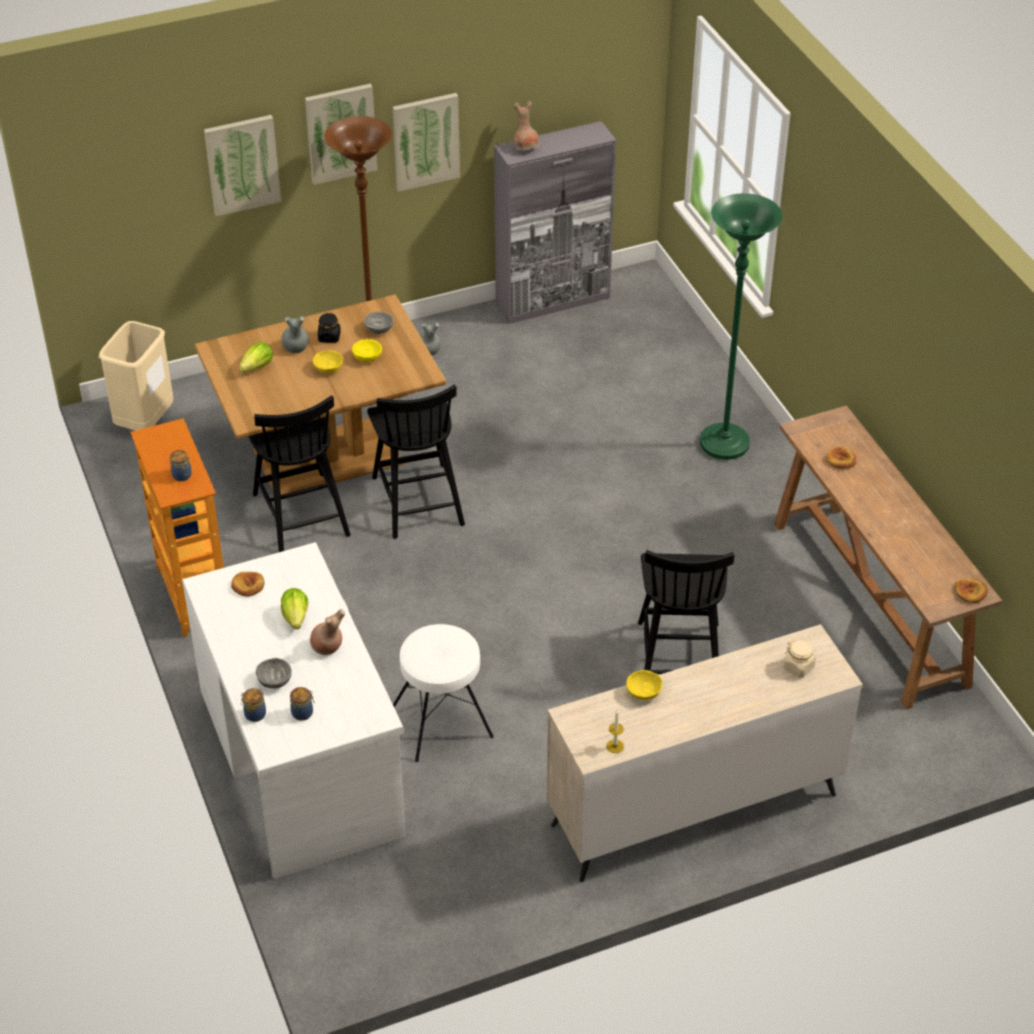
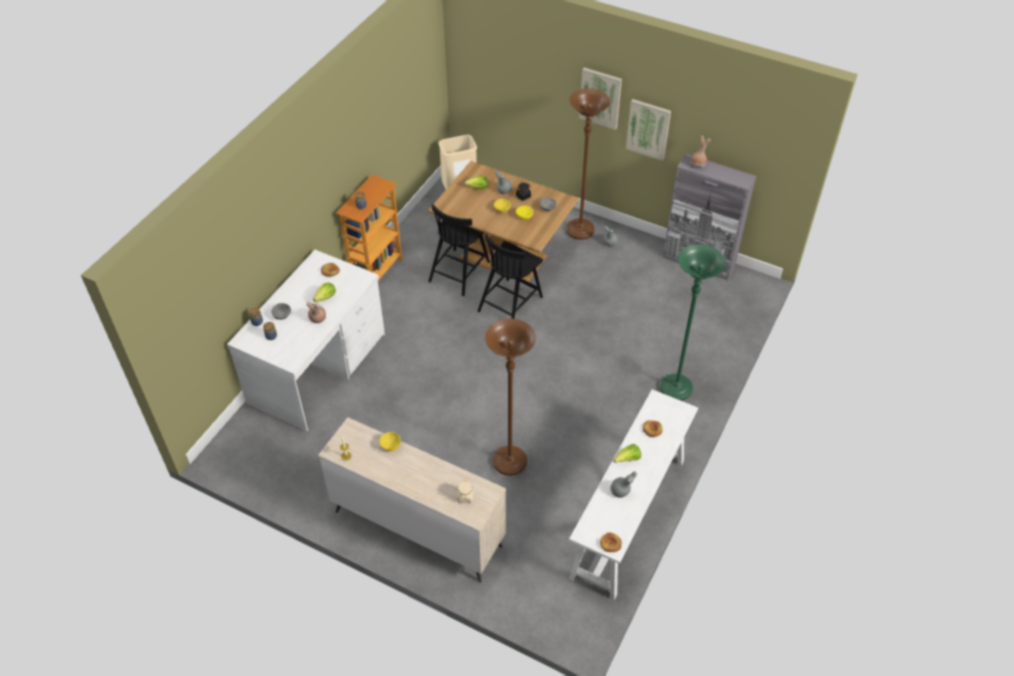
camera: 50 degrees right, 5 degrees up
picture [204,115,281,217] -> none
white stool [393,624,494,762] -> none
black chair [638,550,735,674] -> brown floor lamp [485,319,536,476]
brown console table [774,406,1002,710] -> white console table [569,389,698,600]
none -> grey vase [610,471,637,498]
none -> lettuce [614,444,641,463]

